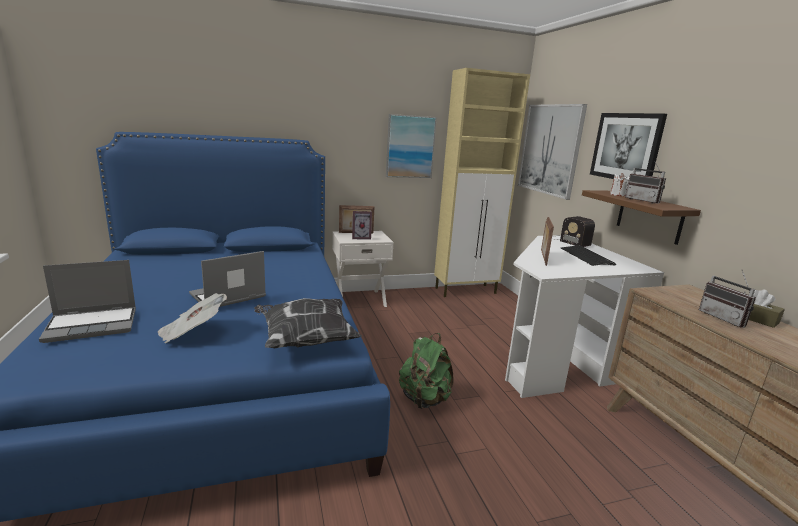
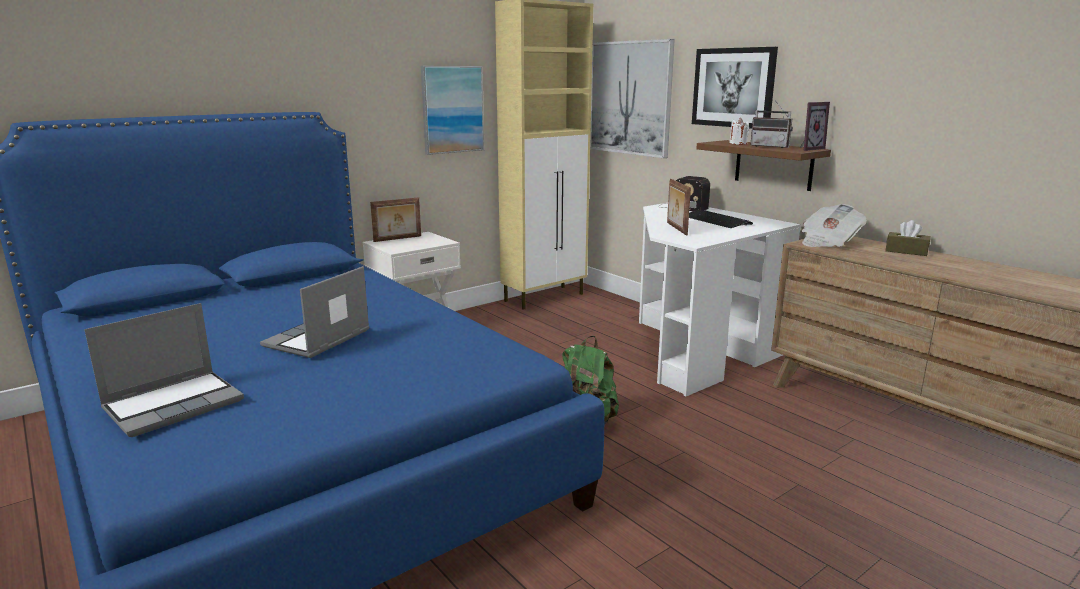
camera: 20 degrees left, 0 degrees up
newspaper [157,293,227,344] -> newspaper moved to [802,204,867,247]
pillow [254,298,362,348] -> none
picture frame [352,211,372,240] -> picture frame moved to [800,102,830,151]
radio [699,271,756,328] -> none

